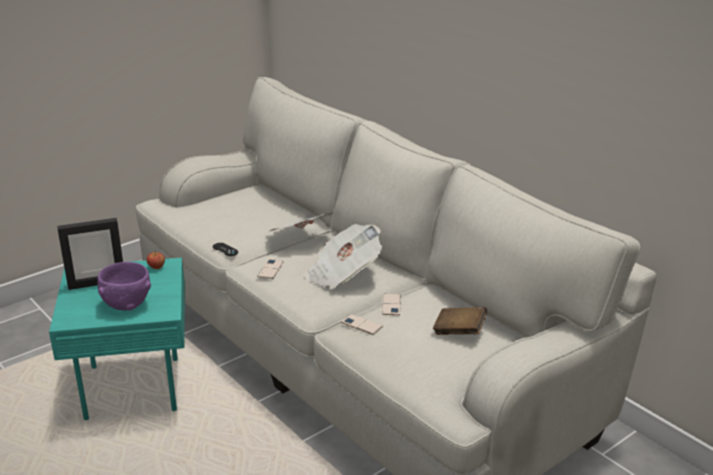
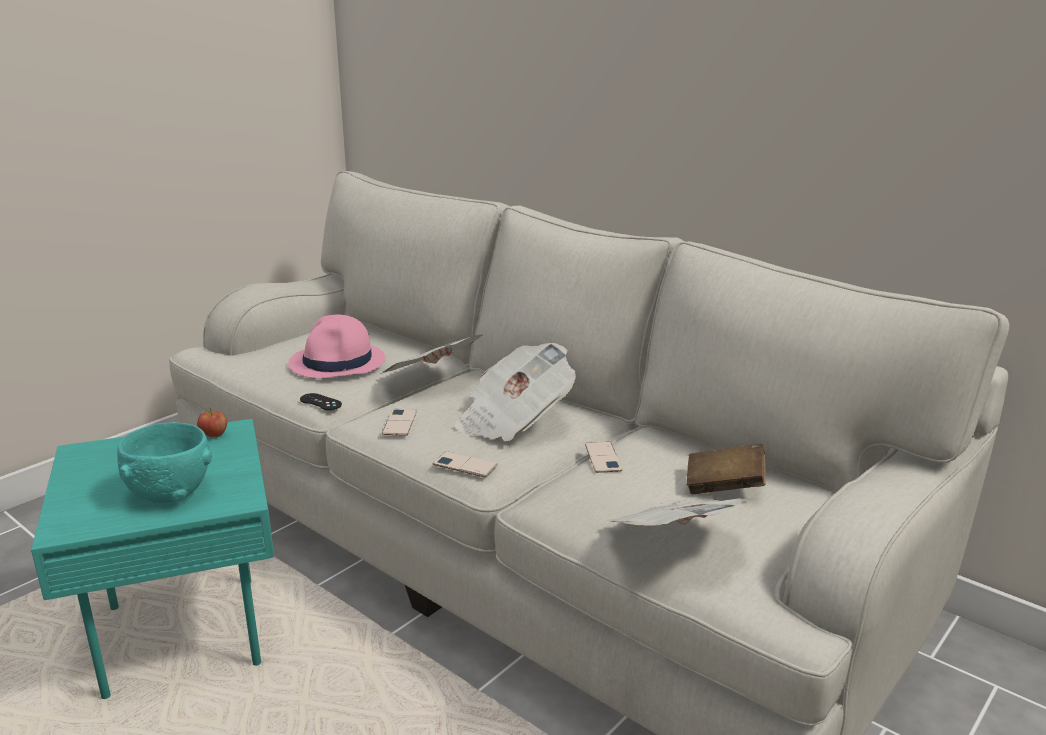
camera: 10 degrees left, 5 degrees down
picture frame [57,218,123,290] -> none
purple bowl [98,262,151,311] -> turquoise bowl [117,422,212,503]
phone [341,314,383,335] -> phone moved to [433,451,498,477]
none -> pink hat [288,315,385,379]
none -> newspaper [607,498,754,526]

